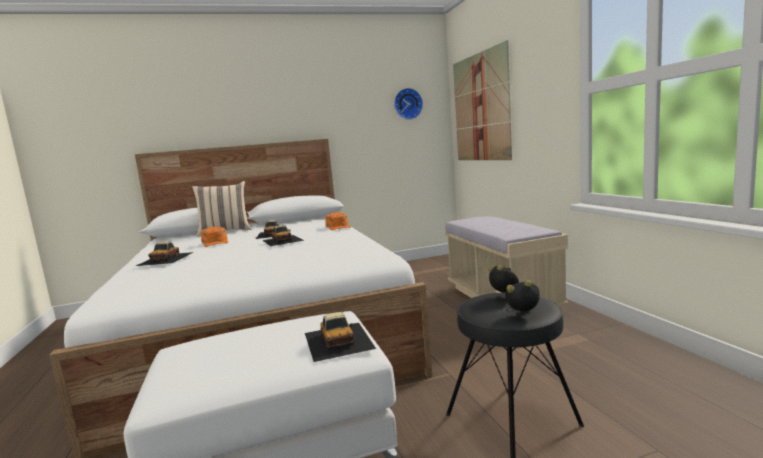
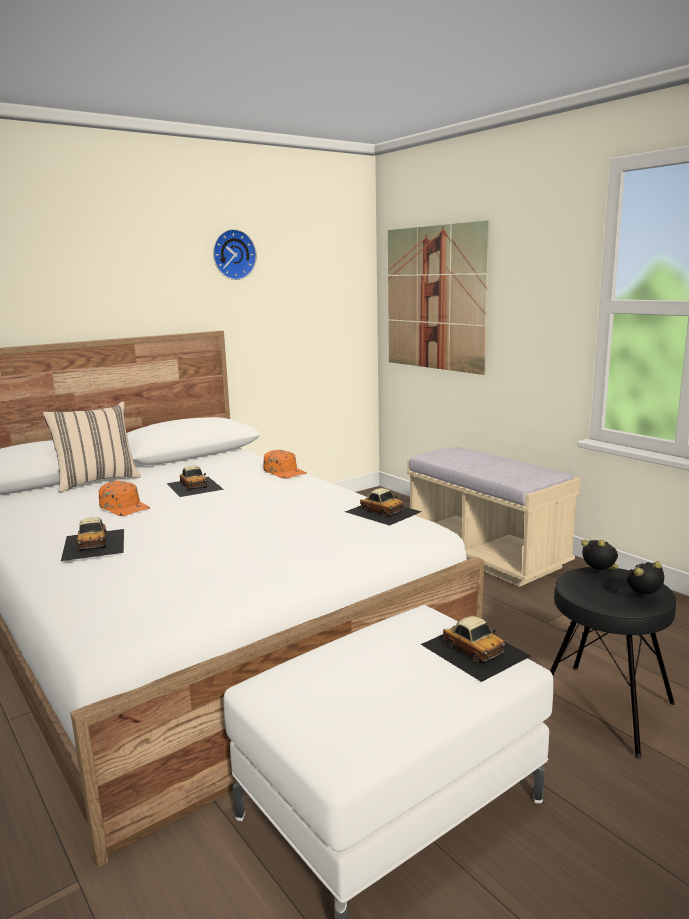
camera: 20 degrees left, 5 degrees up
toy car [262,225,304,246] -> toy car moved to [345,488,422,526]
wall clock [394,88,423,120] -> wall clock moved to [213,229,257,280]

